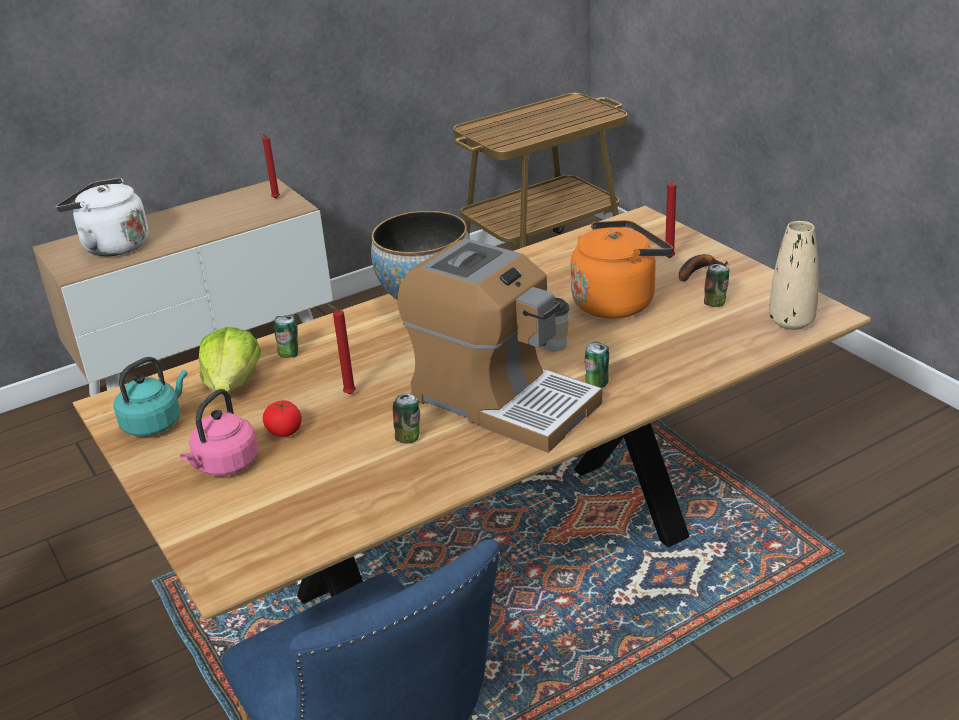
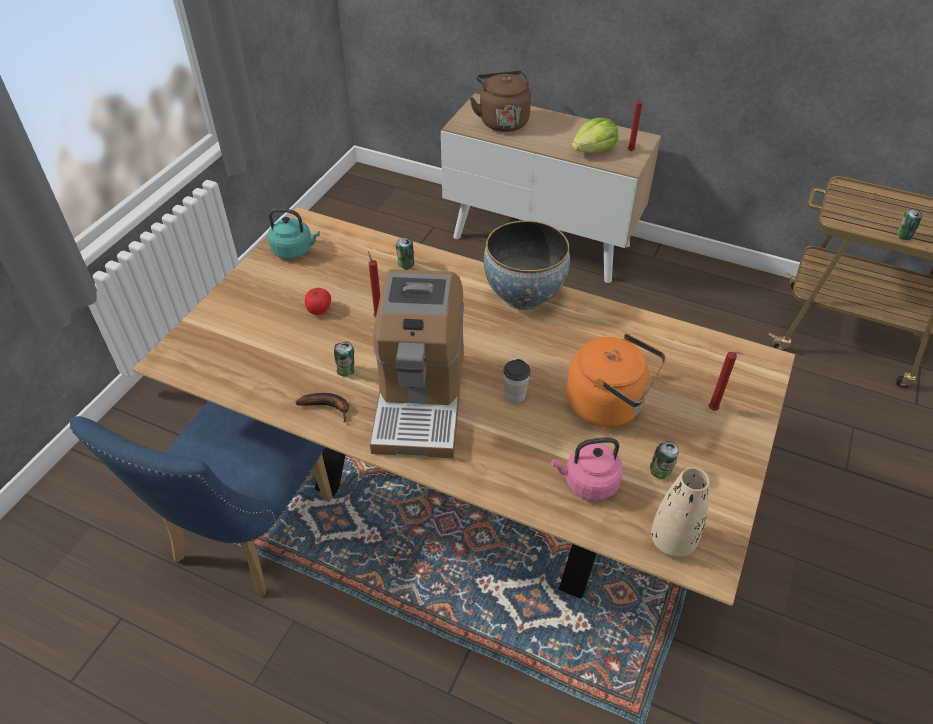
camera: 55 degrees right, 15 degrees up
white kettle [56,178,148,256] -> brown kettle [470,71,531,132]
pink kettle [180,389,258,476] -> pink kettle moved to [551,437,623,501]
lettuce [199,327,261,393] -> lettuce moved to [572,118,618,153]
can [585,342,609,388] -> can moved to [897,209,922,240]
banana [679,254,728,282] -> banana moved to [296,393,349,422]

